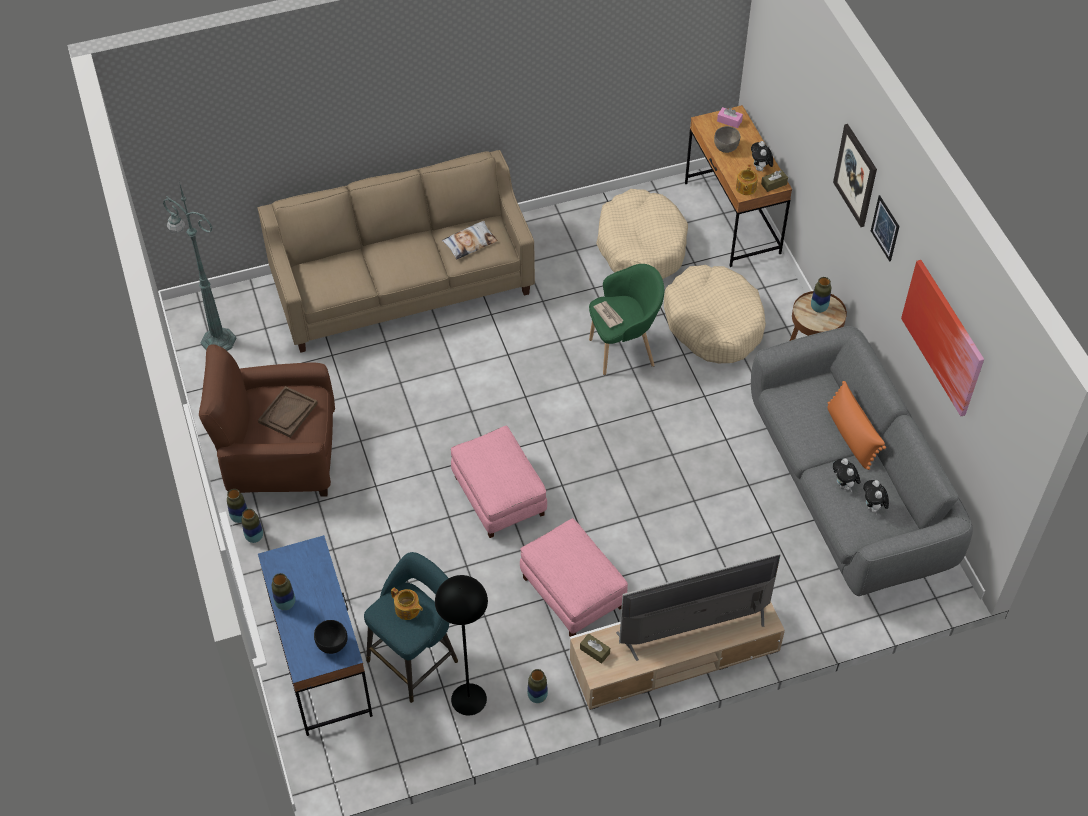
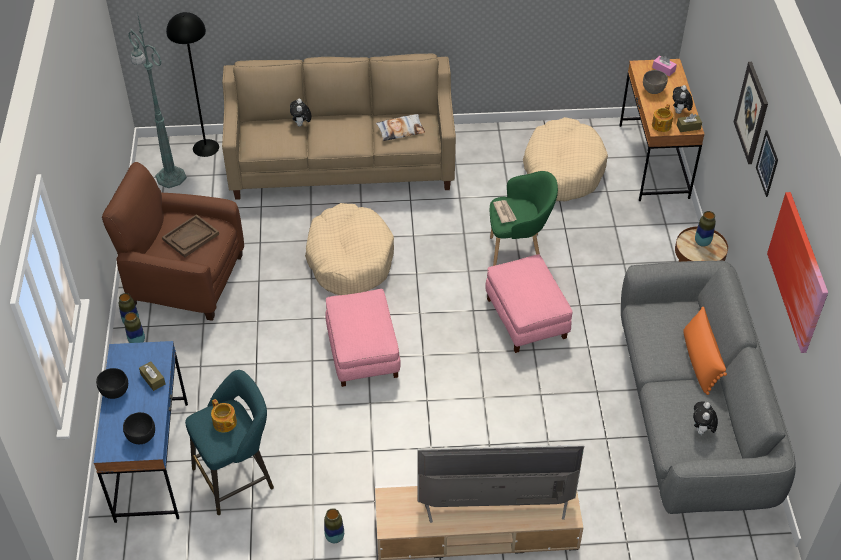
camera: 15 degrees right, 5 degrees down
vase [272,573,295,610] -> black bowl [96,368,128,399]
black floor lamp [435,575,488,716] -> black floor lamp moved to [166,12,219,157]
pink ottoman [520,518,628,637] -> pink ottoman moved to [485,254,573,353]
brown tissue box [580,634,610,664] -> brown tissue box moved to [139,361,165,391]
beige dog bed [664,265,766,363] -> beige dog bed moved to [305,203,394,295]
plush toy [833,458,861,492] -> plush toy moved to [290,99,312,127]

